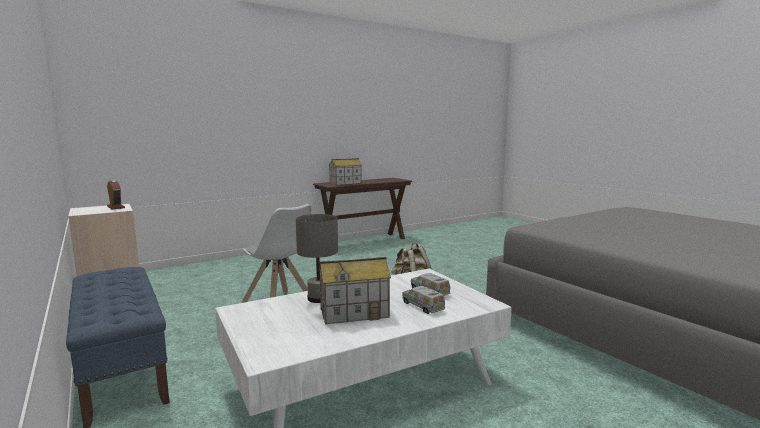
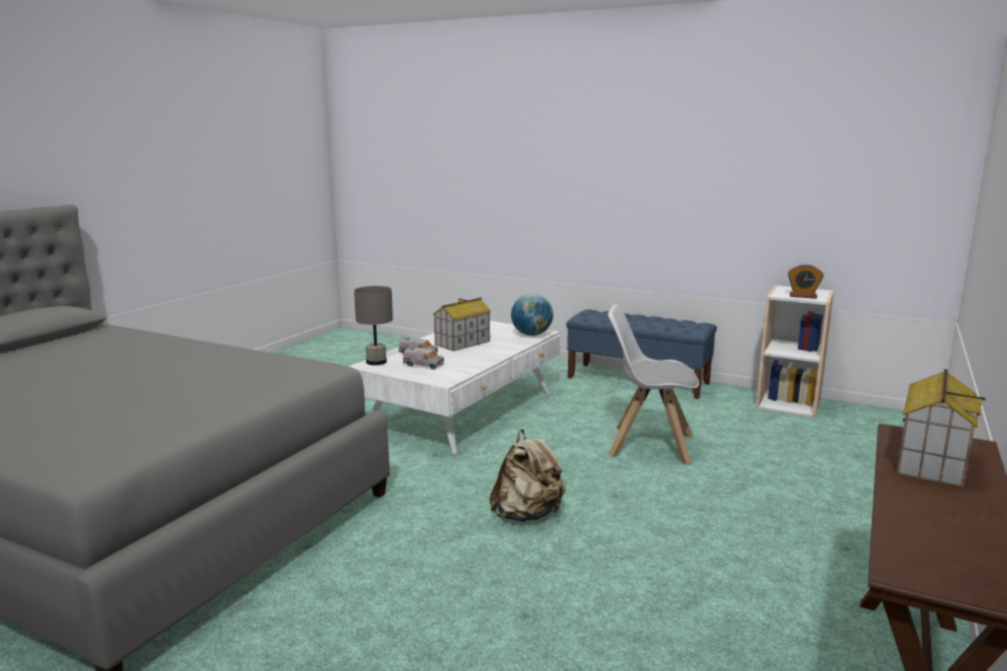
camera: 150 degrees right, 5 degrees up
grey table lamp [296,214,338,303] -> grey table lamp moved to [354,286,393,365]
none -> globe [511,294,553,336]

